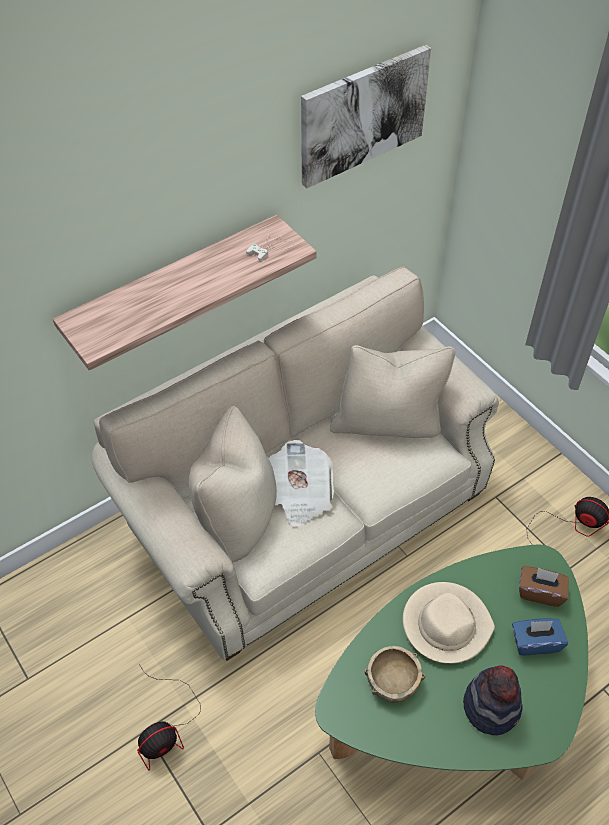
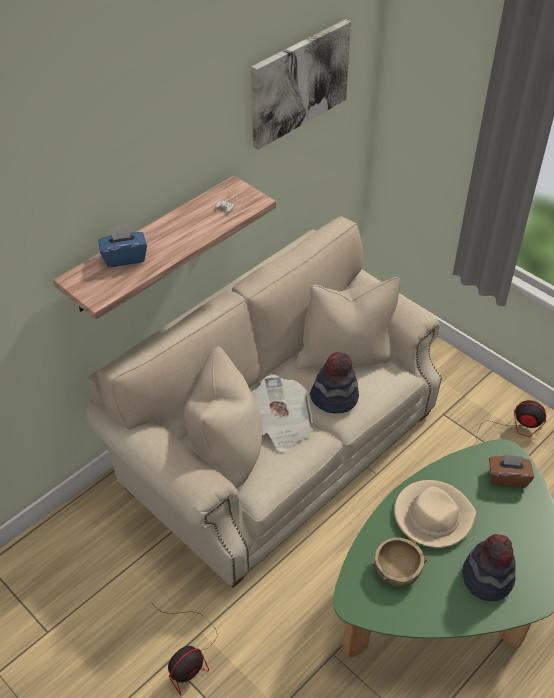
camera: 10 degrees left, 5 degrees down
blue tissue box [512,618,568,655] -> blue tissue box moved to [98,226,147,267]
none -> hat [310,352,359,413]

